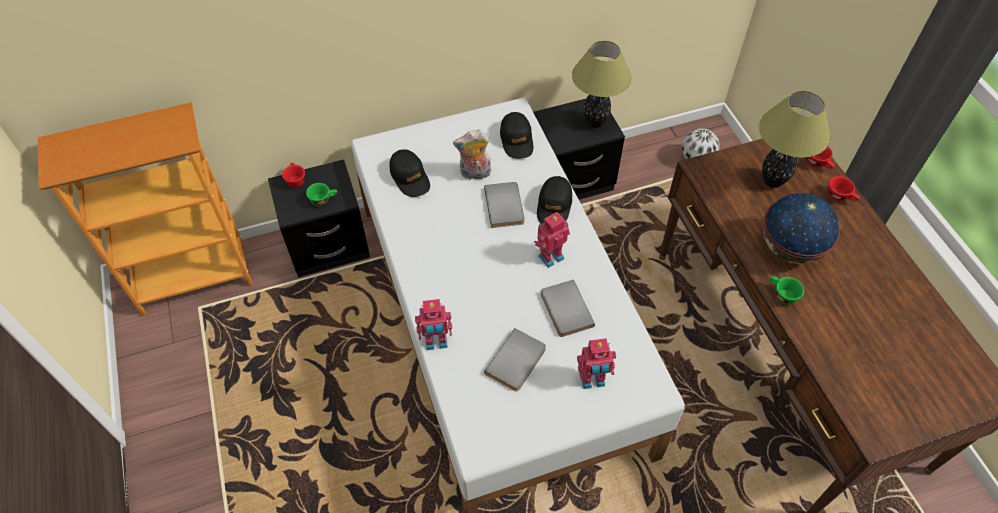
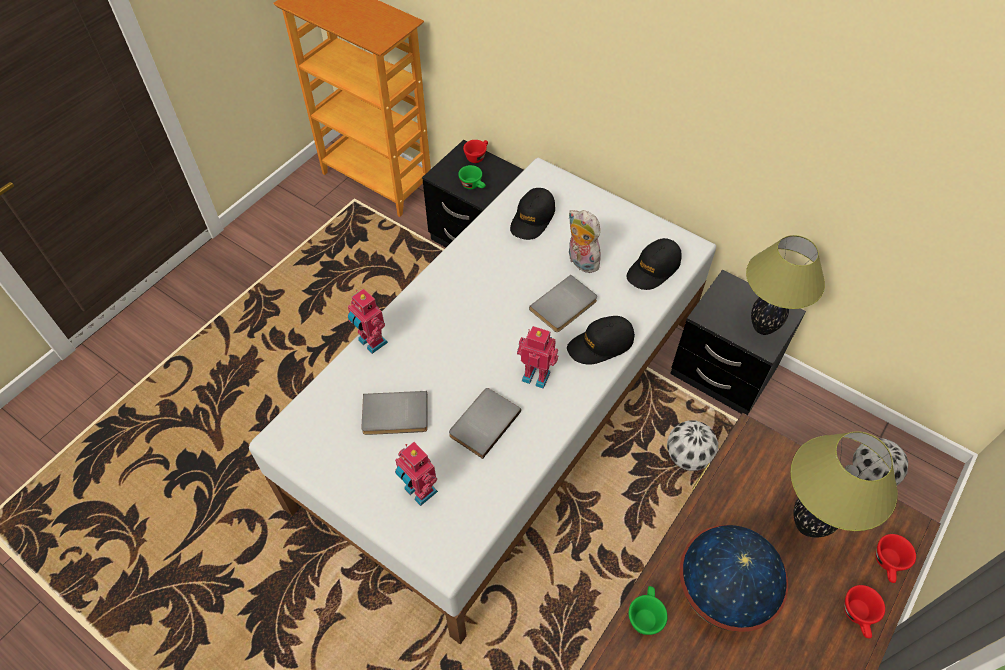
camera: 55 degrees right, 0 degrees up
none -> football [667,420,718,471]

